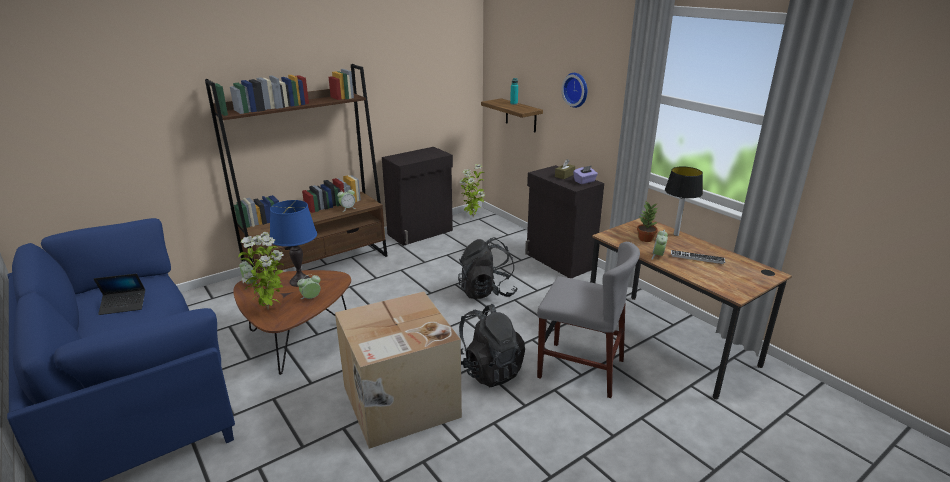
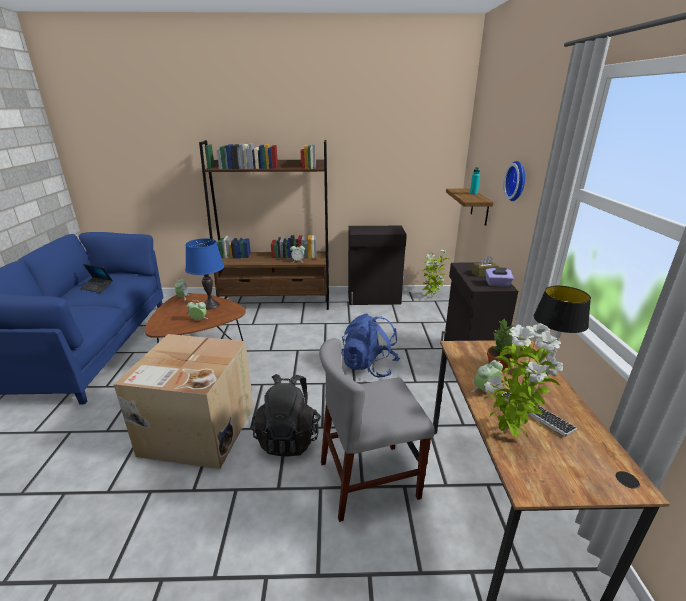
camera: 35 degrees right, 0 degrees up
potted plant [238,232,284,310] -> potted plant moved to [484,323,563,437]
black backpack [458,237,518,299] -> blue backpack [341,314,400,378]
grey chair [537,242,640,398] -> grey chair turned 105 degrees clockwise [319,338,435,522]

